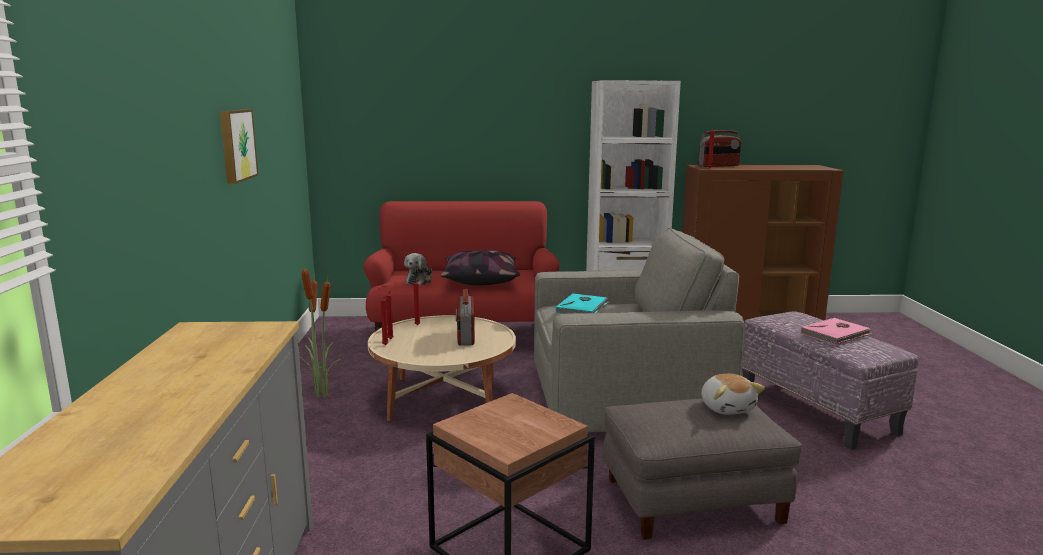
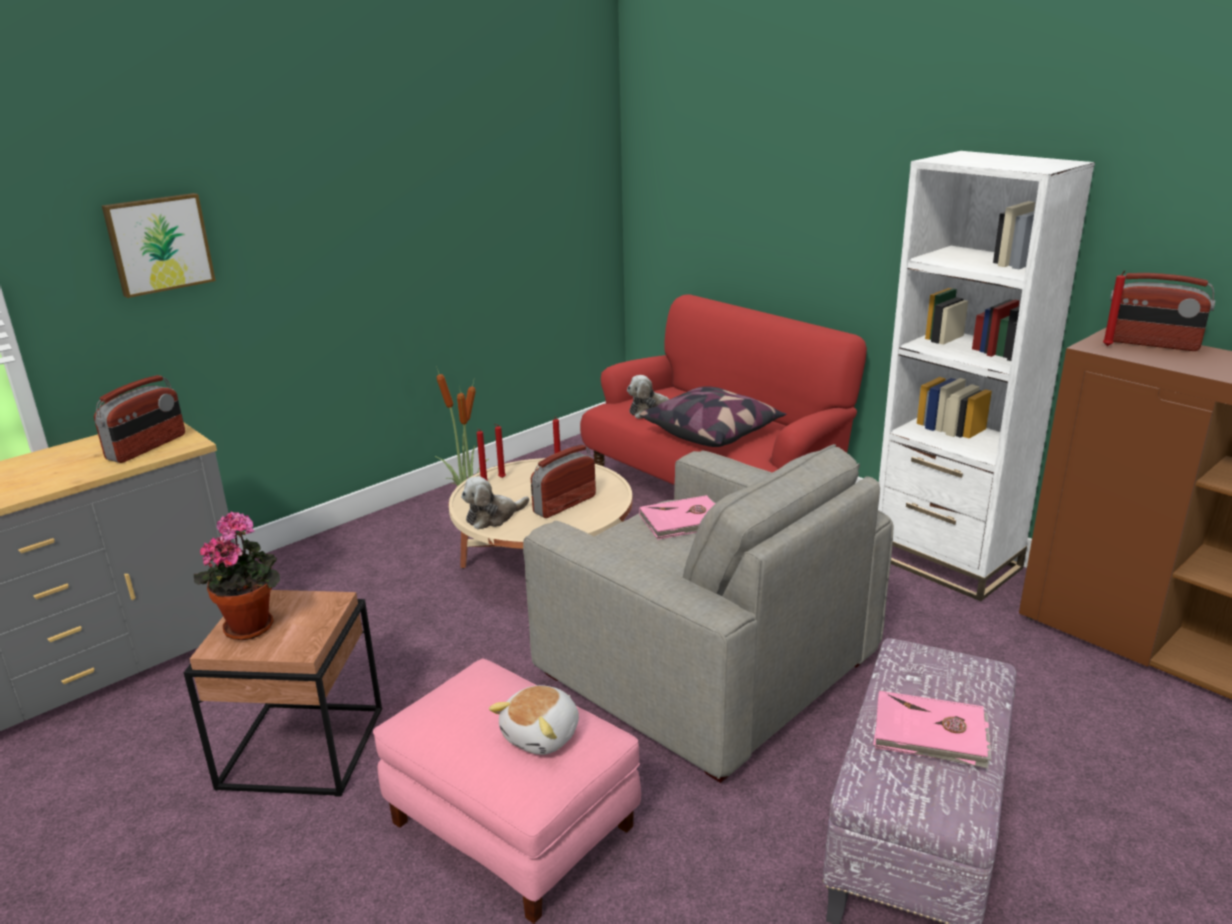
camera: 50 degrees right, 10 degrees up
picture [220,109,258,184] -> picture moved to [102,193,216,298]
turquoise book [556,293,609,314] -> pink book [639,495,715,540]
grey ottoman [603,399,803,540] -> pink ottoman [373,658,641,924]
none -> radio [94,375,185,463]
none -> potted plant [194,512,280,640]
none -> plush toy [461,476,529,530]

